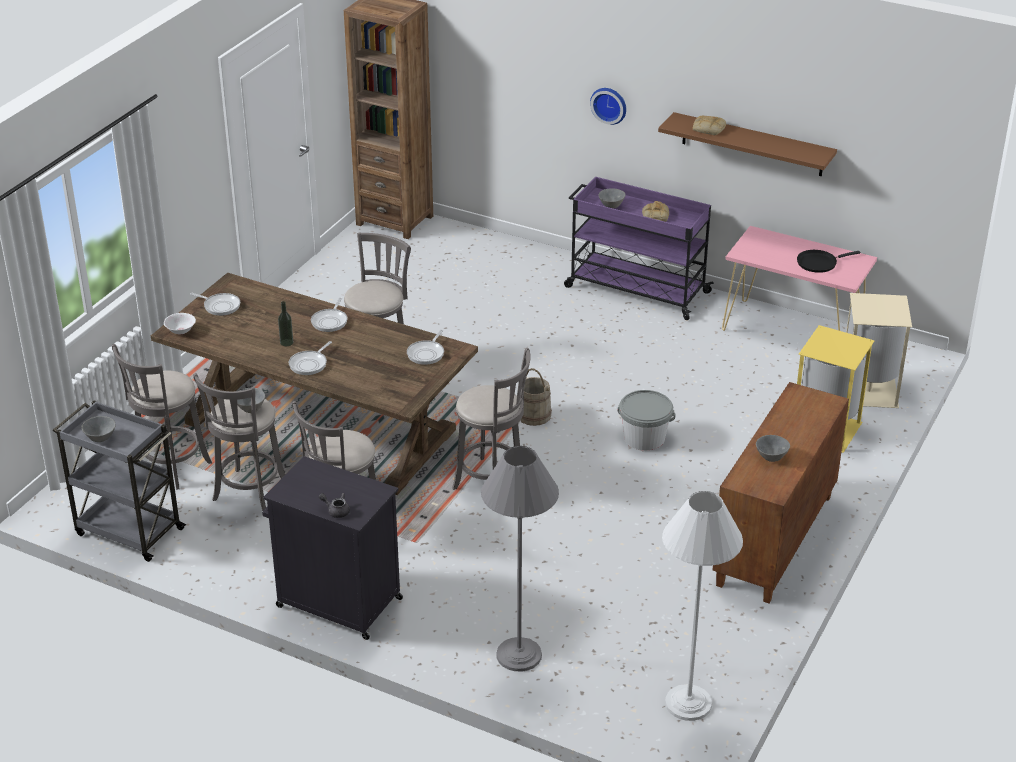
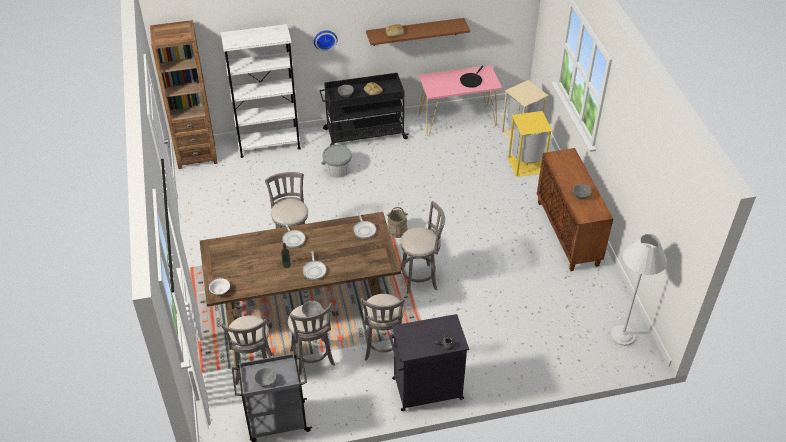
camera: 40 degrees left, 10 degrees up
frying pan [190,293,240,316] -> none
grey floor lamp [481,446,559,672] -> none
purple cart [564,177,714,320] -> black cart [320,73,409,146]
grey bucket [617,390,676,451] -> grey bucket moved to [321,144,352,178]
none -> white bookcase [221,24,301,158]

